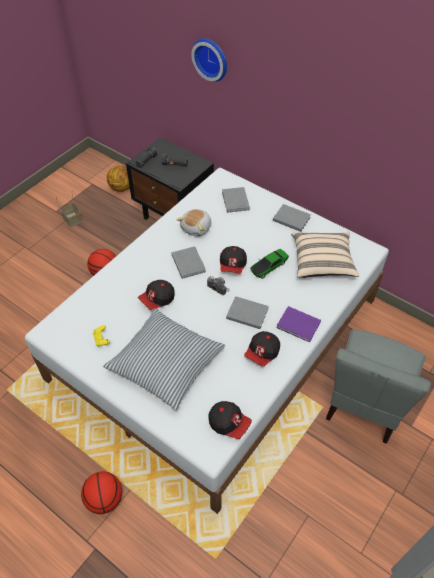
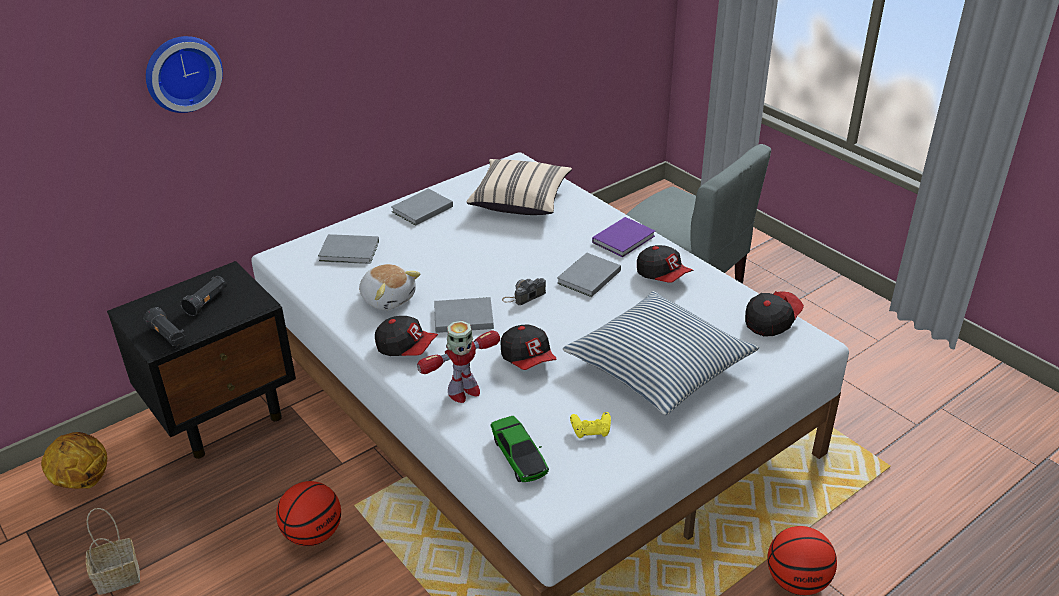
camera: 75 degrees left, 15 degrees down
cap [220,246,247,274] -> cap moved to [375,316,438,356]
toy car [250,249,289,279] -> toy car moved to [490,416,549,482]
none -> toy robot [417,321,500,403]

